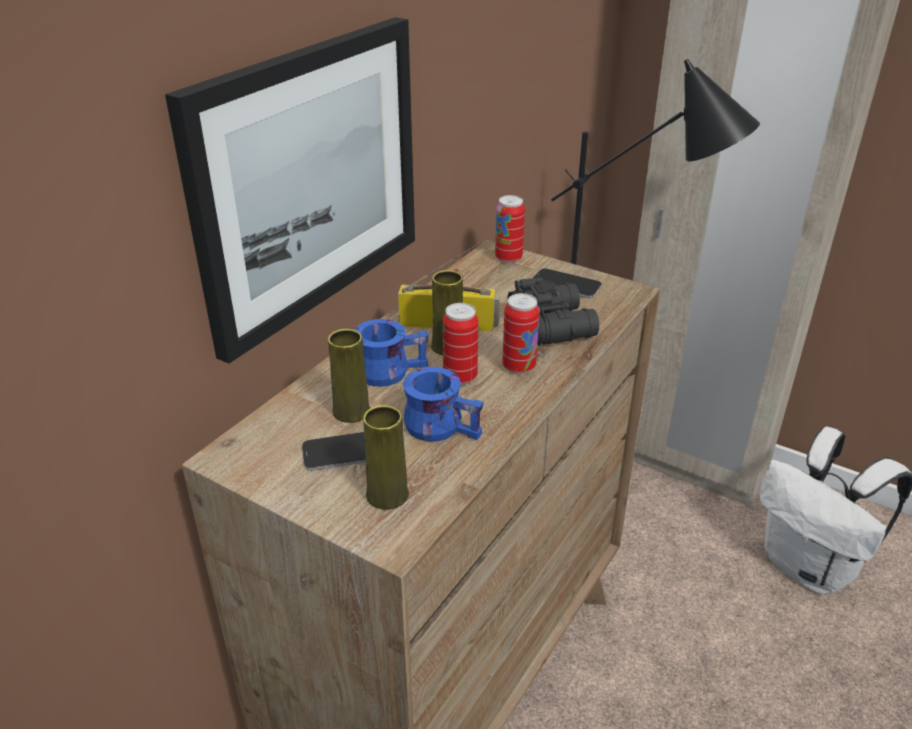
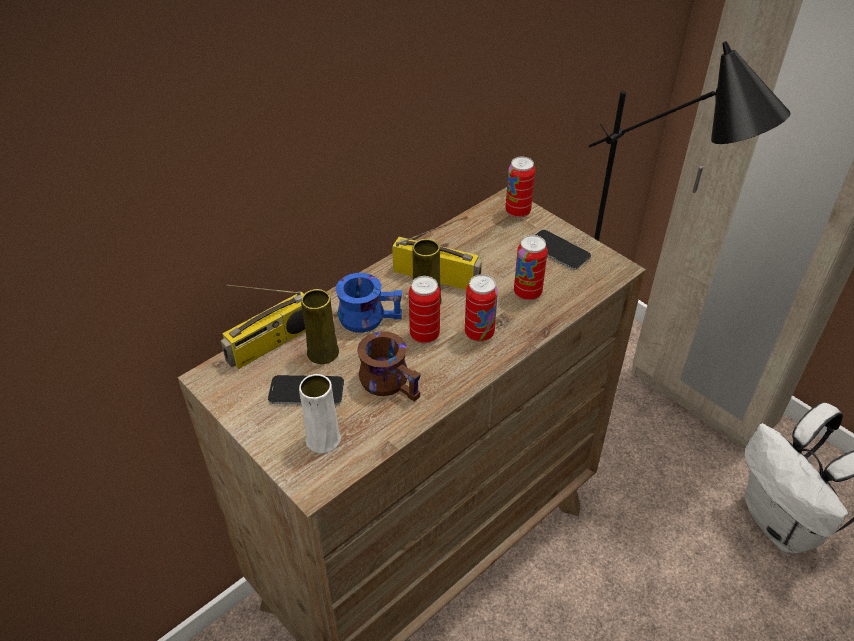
camera: 15 degrees right, 10 degrees up
picture [165,17,415,364] -> none
yellow vase [363,405,409,510] -> white vase [299,374,341,453]
blue mug [403,367,484,442] -> brown mug [357,331,421,402]
black binoculars [507,277,599,345] -> can [514,235,548,301]
none -> radio [221,284,306,369]

